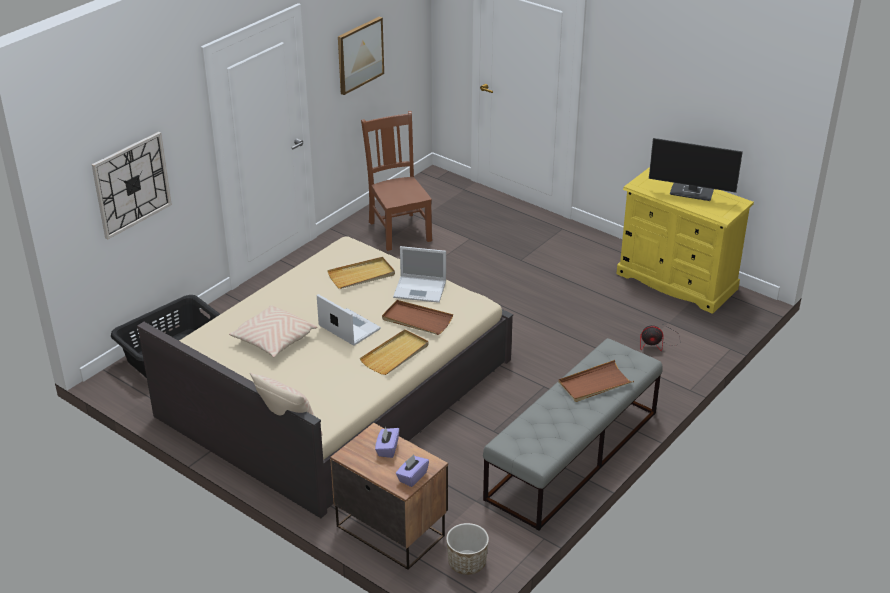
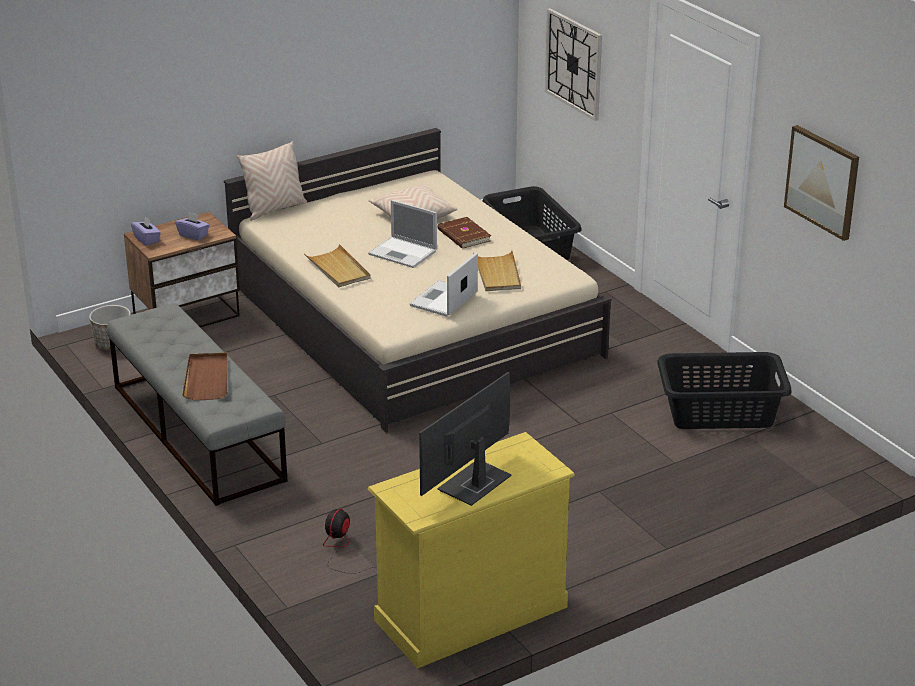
camera: 110 degrees right, 5 degrees down
laptop [317,294,381,346] -> laptop turned 60 degrees clockwise [368,200,437,268]
brown chair [361,111,432,251] -> black laundry basket [657,352,792,429]
brown tray [382,300,453,335] -> none
none -> brown book [437,217,491,249]

